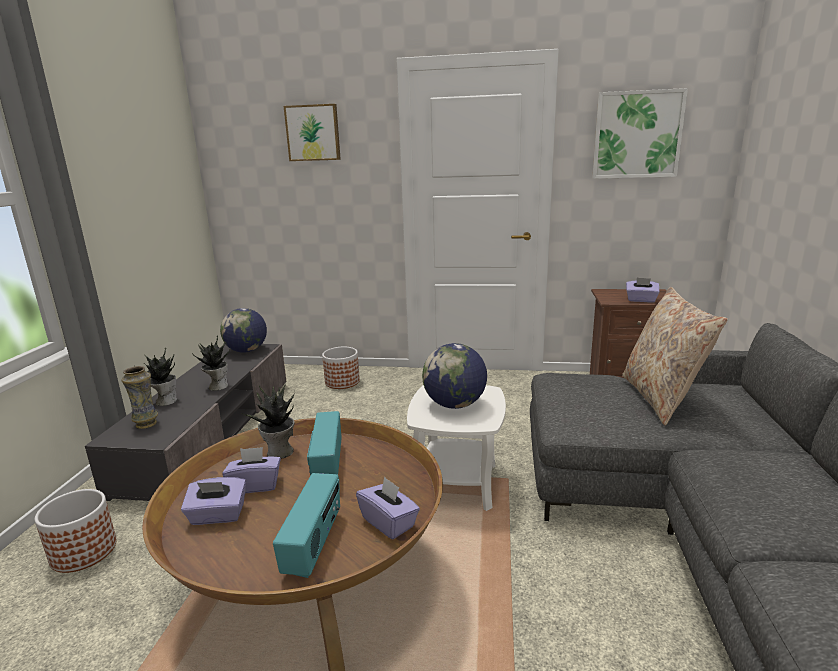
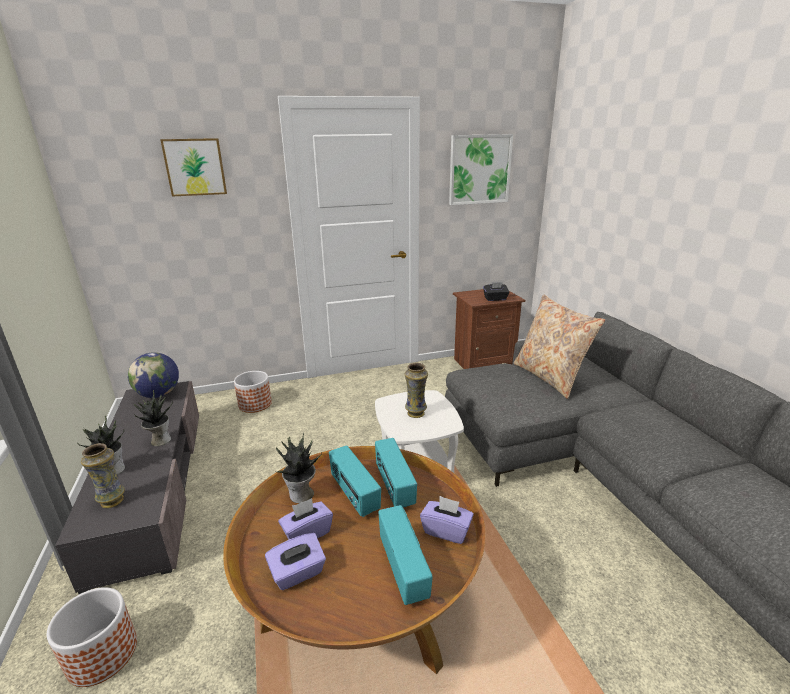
camera: 25 degrees left, 5 degrees up
globe [422,343,487,409] -> vase [404,363,428,418]
purple tissue box [626,278,660,303] -> black tissue box [483,282,509,301]
none -> radio [375,438,417,508]

